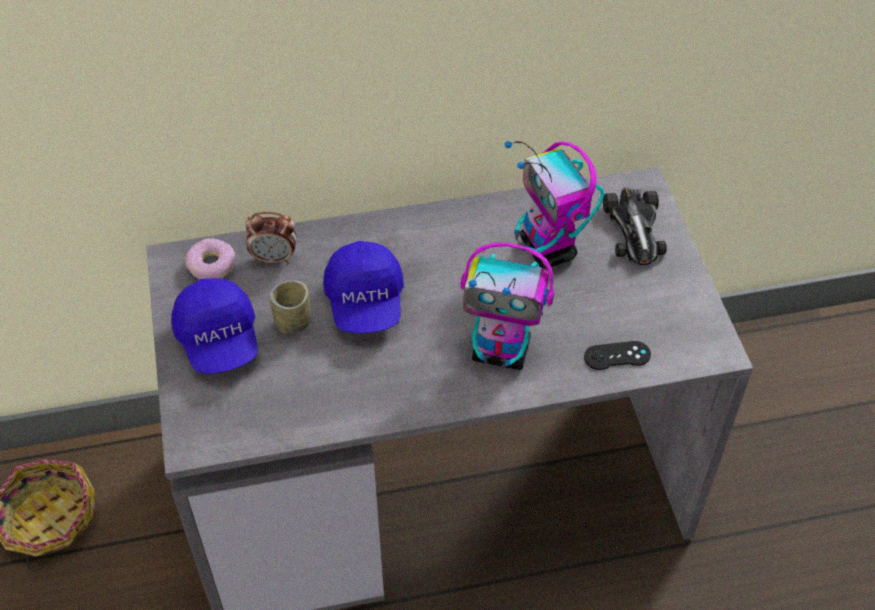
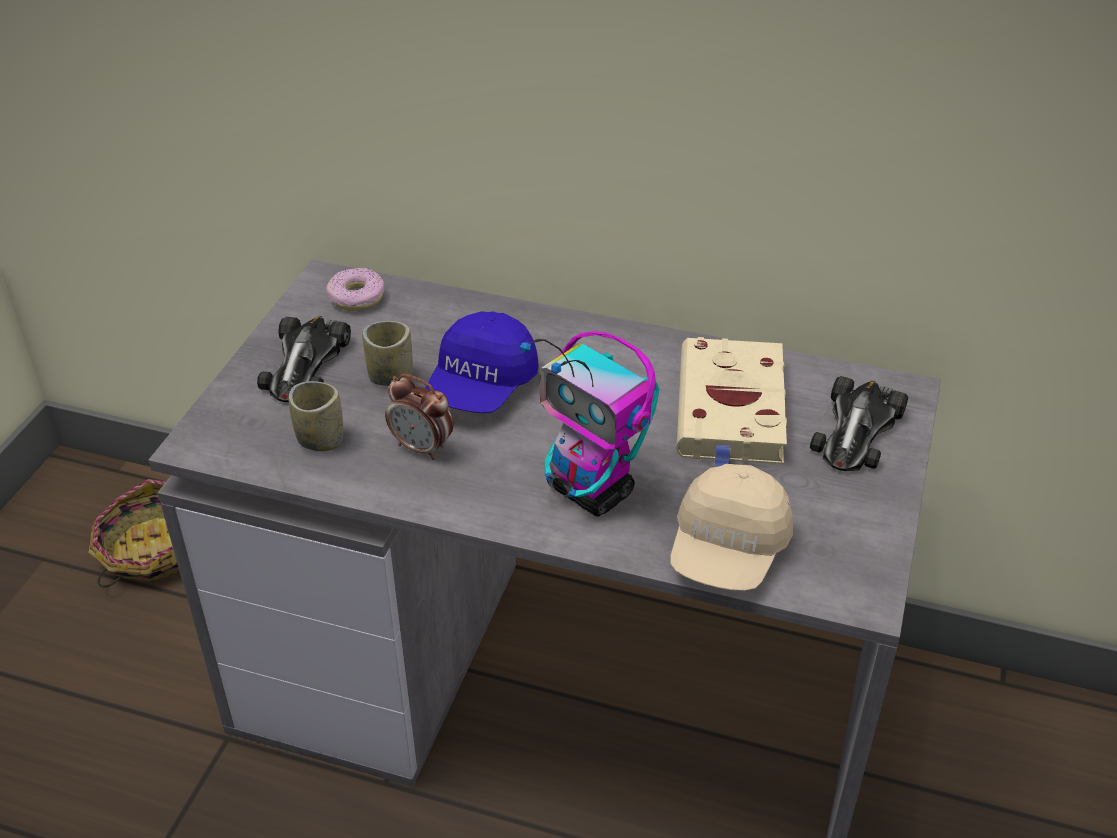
camera: 30 degrees right, 10 degrees down
blue cap [171,278,258,374] -> toy car [257,315,351,402]
alarm clock [245,212,296,264] -> alarm clock moved to [385,374,453,460]
toy robot [504,141,605,268] -> beige book [677,337,787,467]
black game controller [584,341,651,370] -> beige cap [670,464,793,591]
none -> cup [289,381,343,451]

